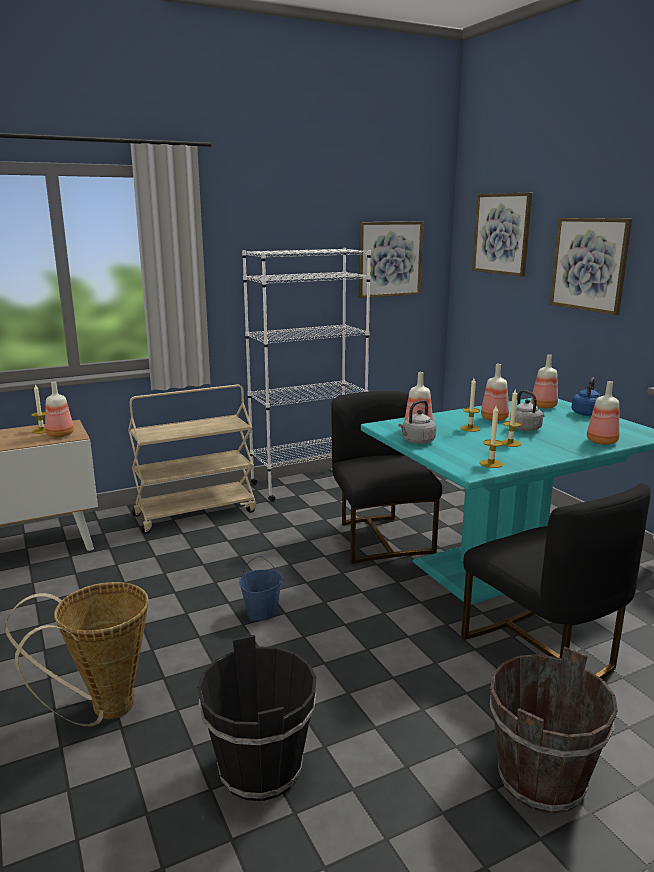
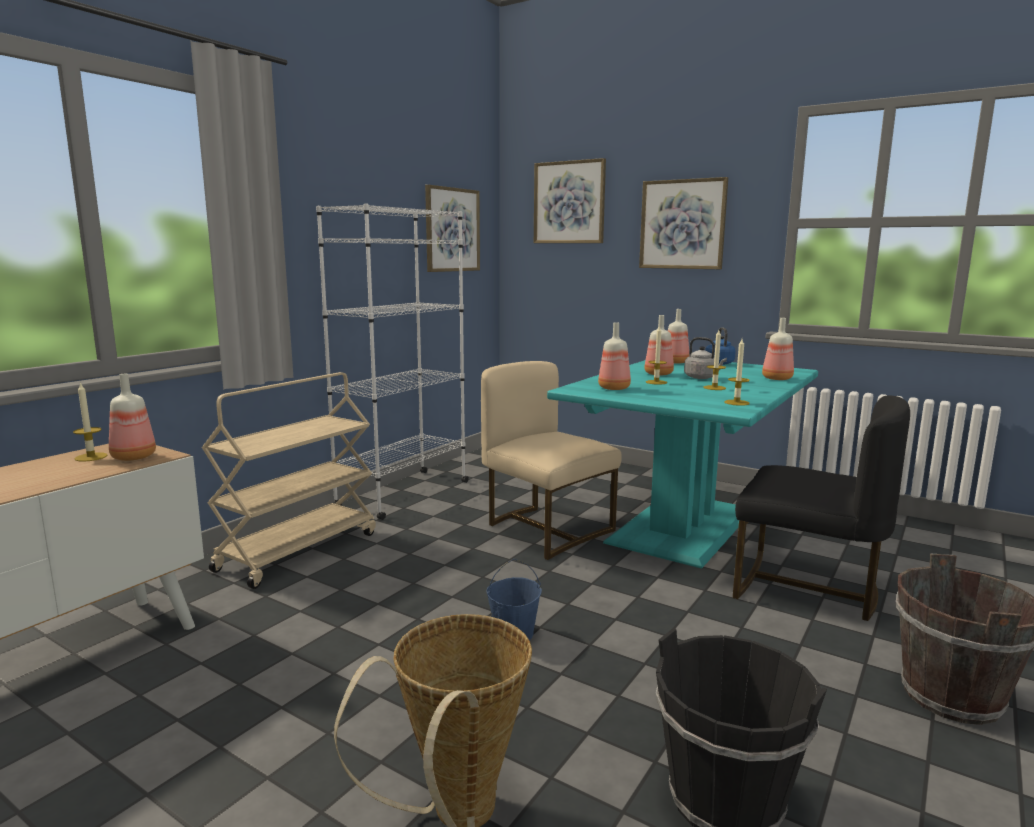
camera: 30 degrees left, 5 degrees down
black chair [331,391,442,564] -> beige chair [481,361,622,560]
grey kettle [398,400,436,444] -> none

